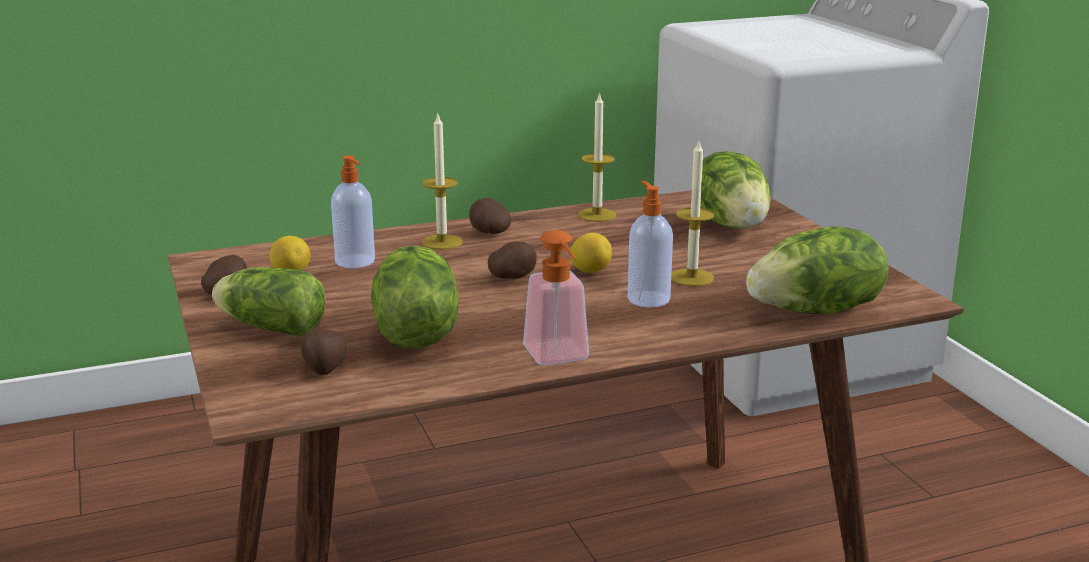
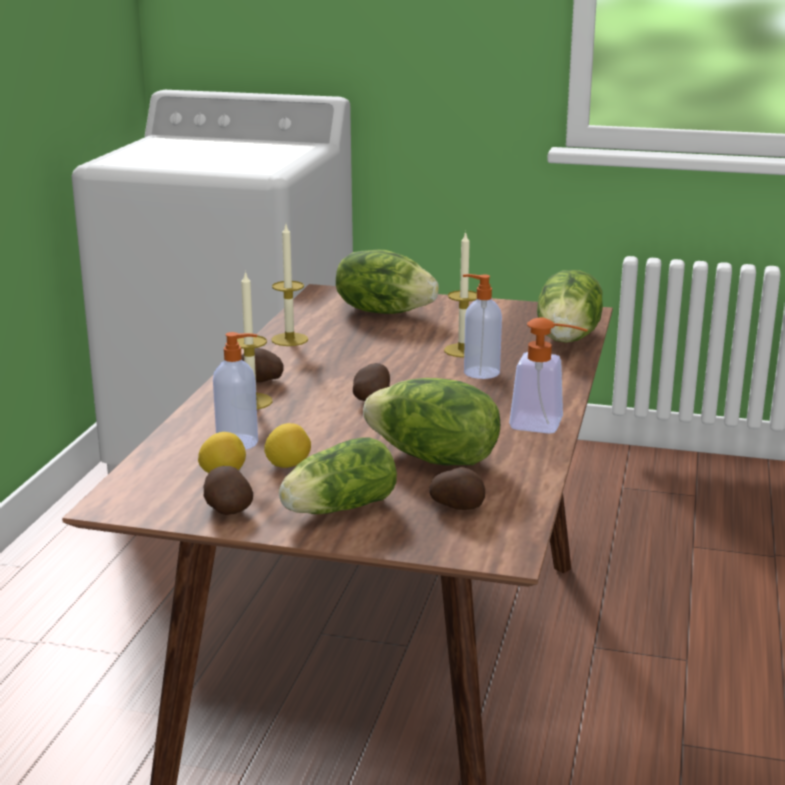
camera: 55 degrees left, 0 degrees up
lemon [570,233,612,273] -> lemon moved to [264,423,311,468]

